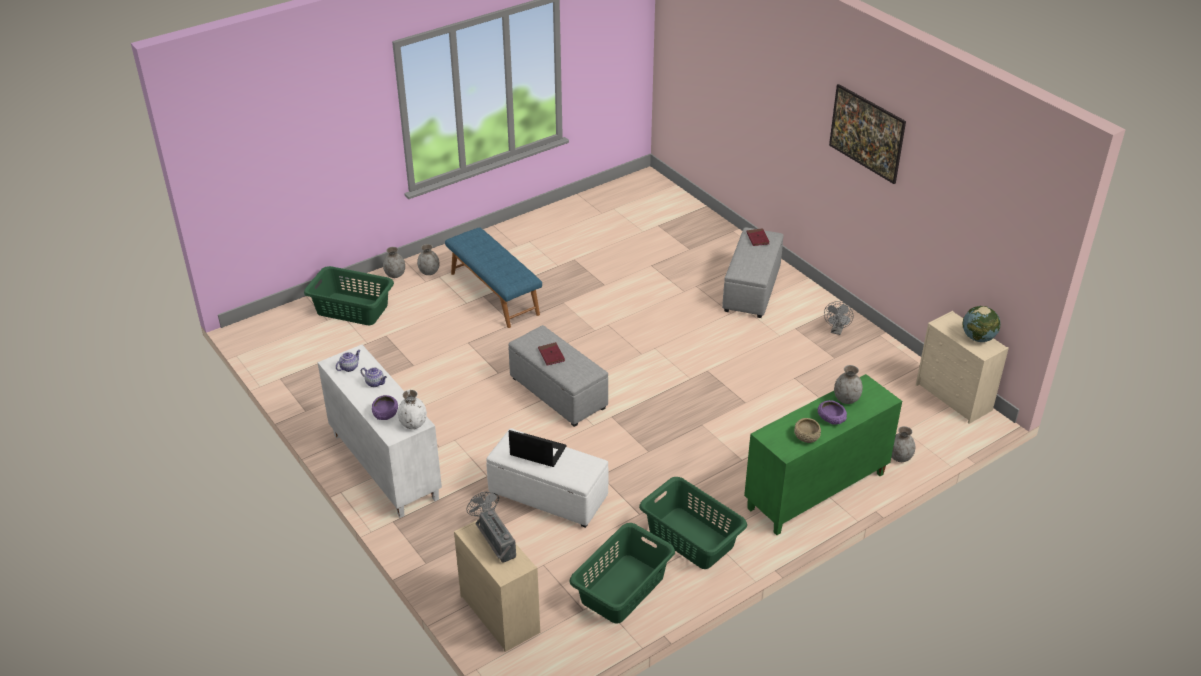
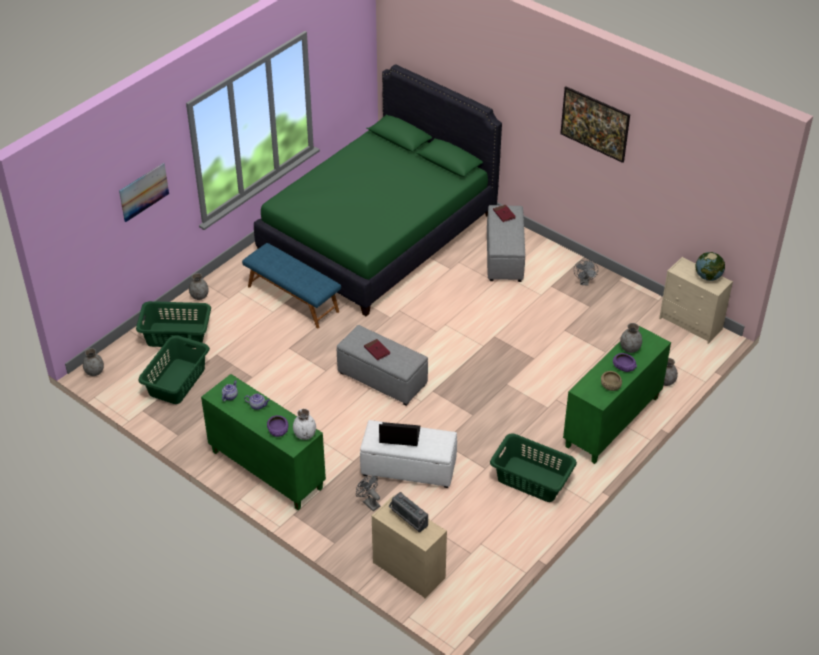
camera: 15 degrees left, 5 degrees up
white cabinet [318,345,442,518] -> green cabinet [201,374,326,510]
grey vase [417,244,439,275] -> grey vase moved to [83,348,104,376]
green laundry basket [569,523,675,623] -> green laundry basket moved to [138,335,210,404]
none -> picture [119,163,169,222]
none -> green bed [254,64,502,316]

